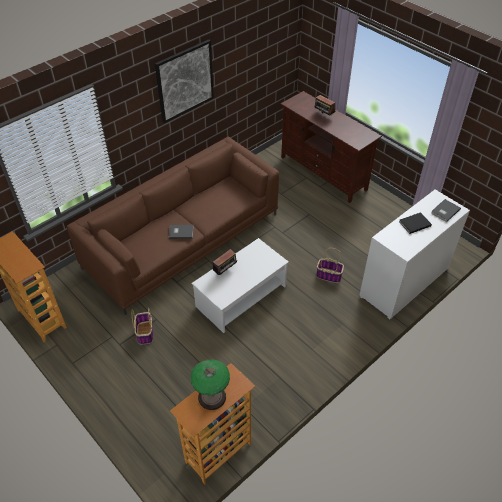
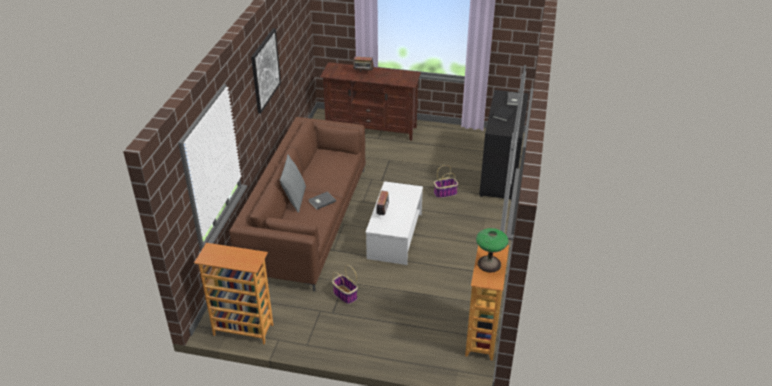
camera: 35 degrees left, 10 degrees down
white dresser [360,190,470,319] -> black dresser [479,90,529,199]
none -> grey pillow [280,155,306,213]

